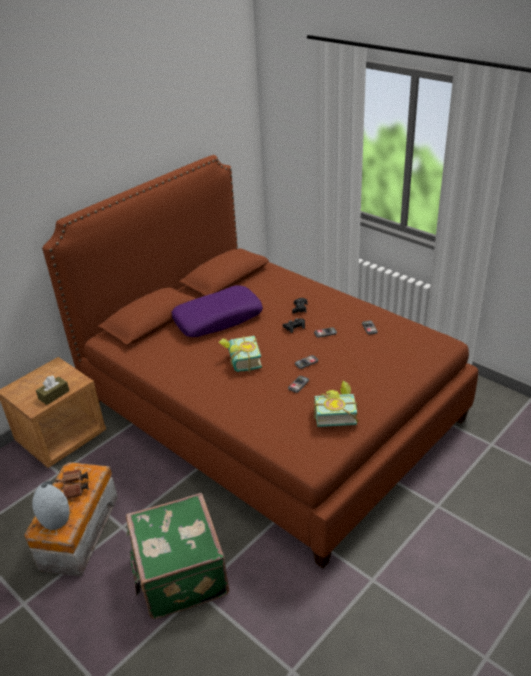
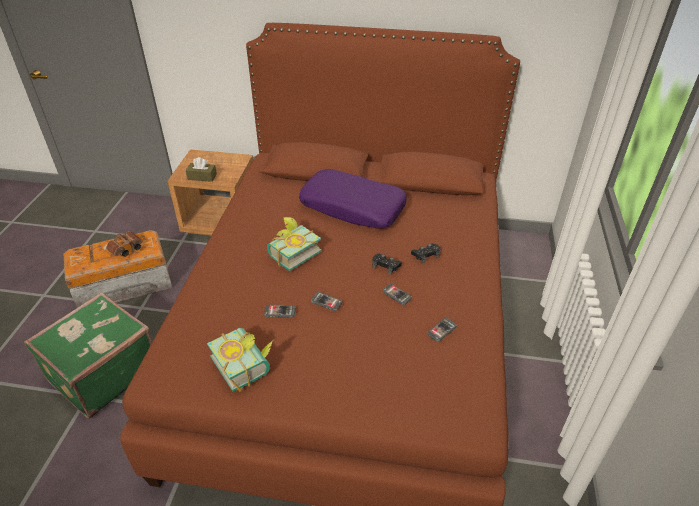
camera: 55 degrees right, 5 degrees up
grey vase [32,481,70,530] -> none

